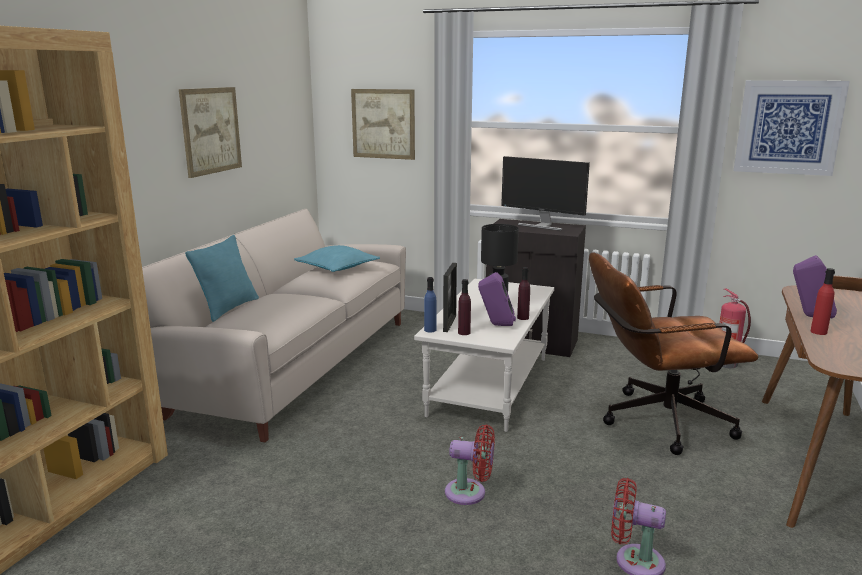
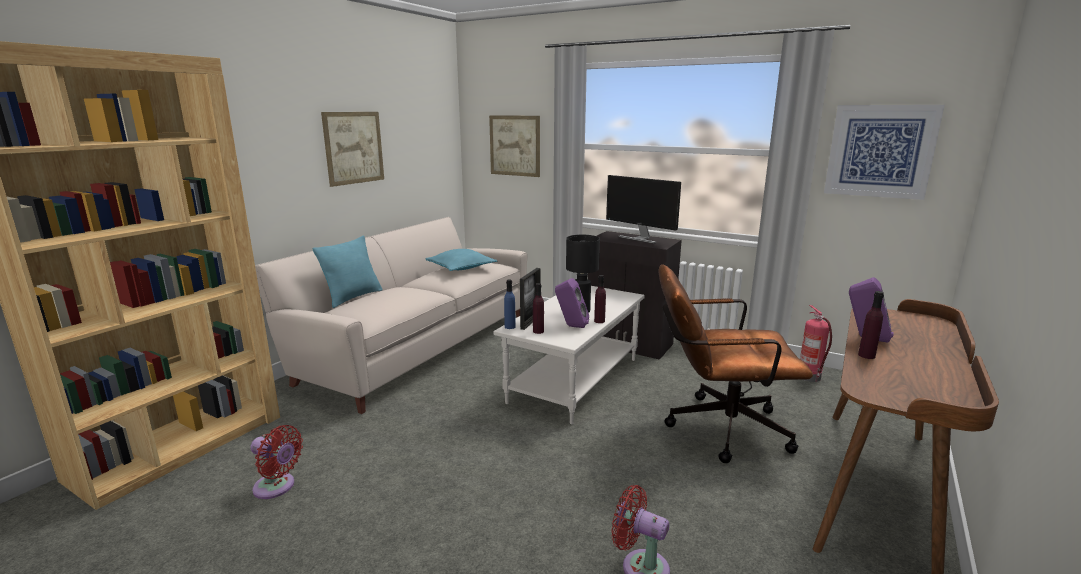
camera: 10 degrees right, 0 degrees up
red fan [445,424,495,505] -> red fan moved to [250,425,303,499]
red bottle [811,268,835,335] -> purple bottle [858,291,884,359]

